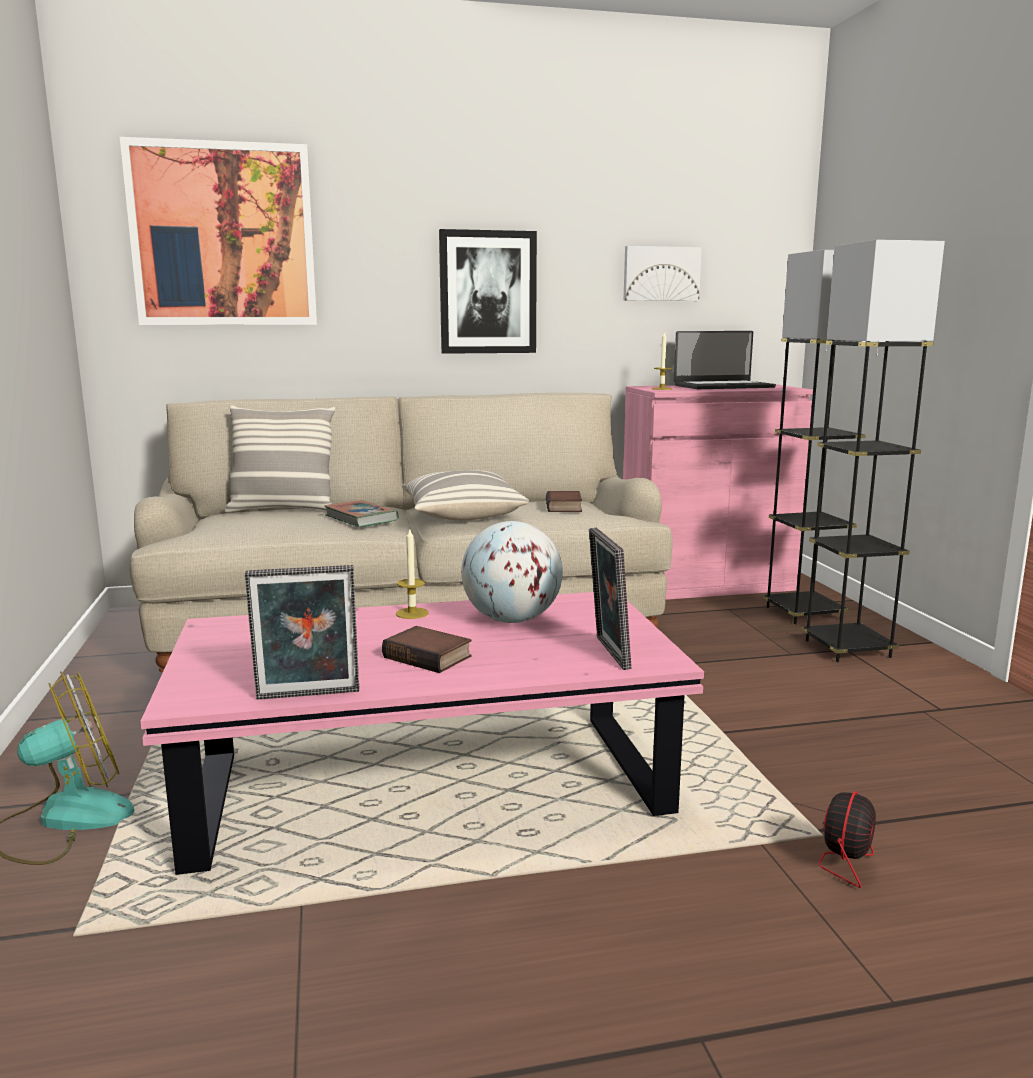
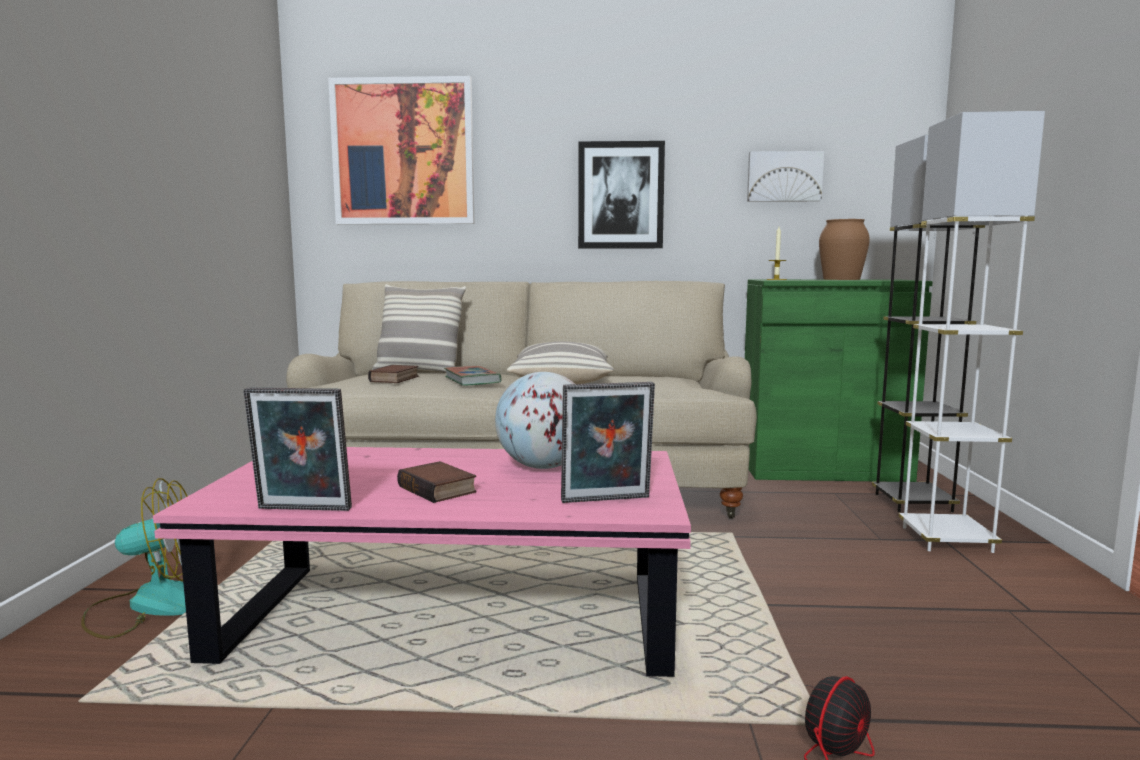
camera: 15 degrees right, 5 degrees down
candle [396,528,429,619] -> none
book [546,491,582,512] -> book moved to [368,365,419,383]
picture frame [589,528,631,670] -> picture frame turned 105 degrees counterclockwise [561,382,655,503]
pink cabinet [623,384,813,600] -> green cabinet [745,279,932,482]
laptop [674,331,776,389] -> brown vase [819,219,870,280]
black floor lamp [802,239,945,662] -> white floor lamp [899,111,1045,553]

